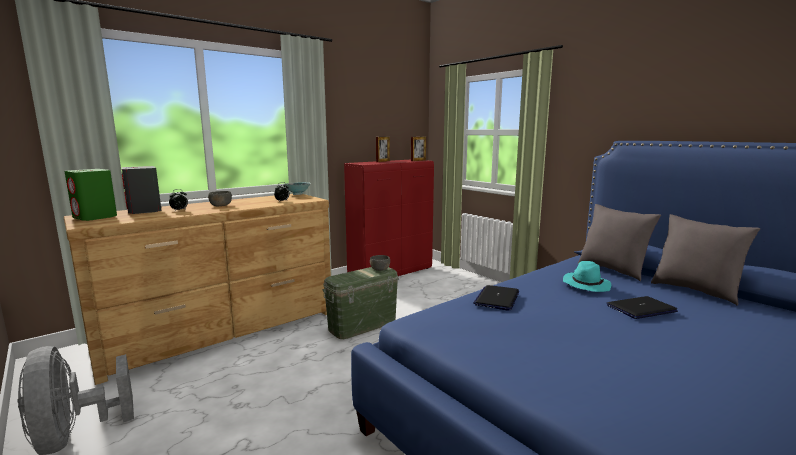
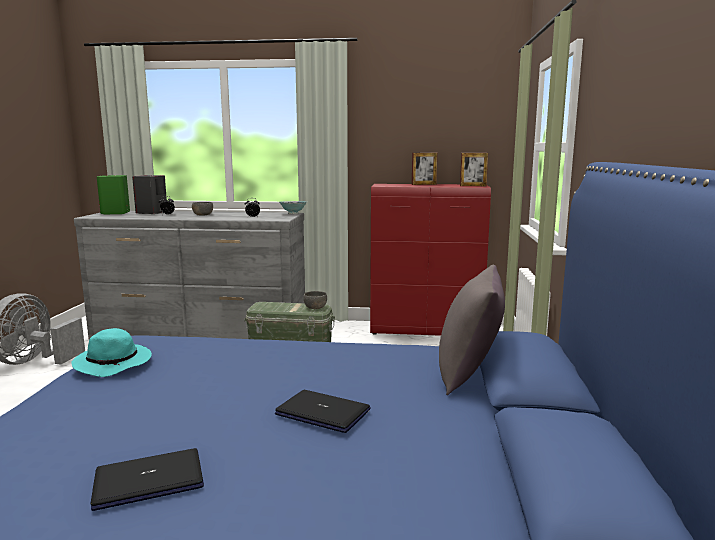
camera: 45 degrees right, 0 degrees up
brown dresser [64,194,331,385] -> grey dresser [74,211,305,340]
laptop [473,285,519,311] -> laptop moved to [91,448,204,511]
turquoise hat [563,261,611,292] -> turquoise hat moved to [71,328,152,377]
grey pillow [651,214,760,306] -> none

